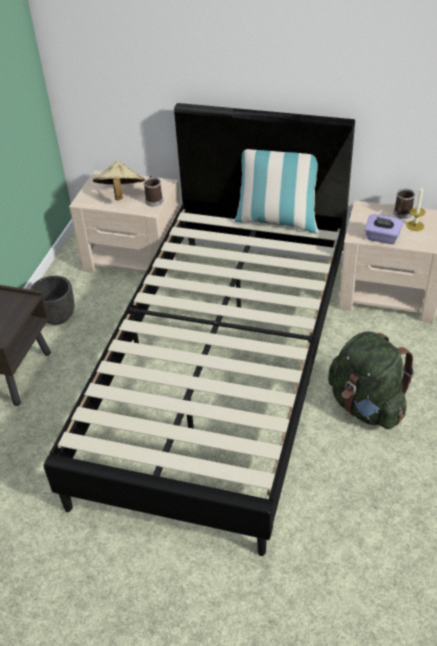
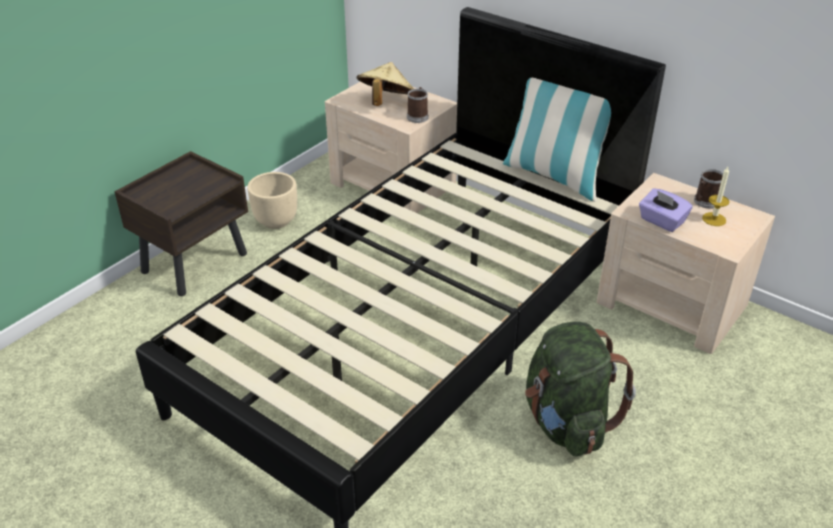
camera: 20 degrees right, 5 degrees down
black planter [30,276,74,325] -> beige planter [247,172,297,229]

